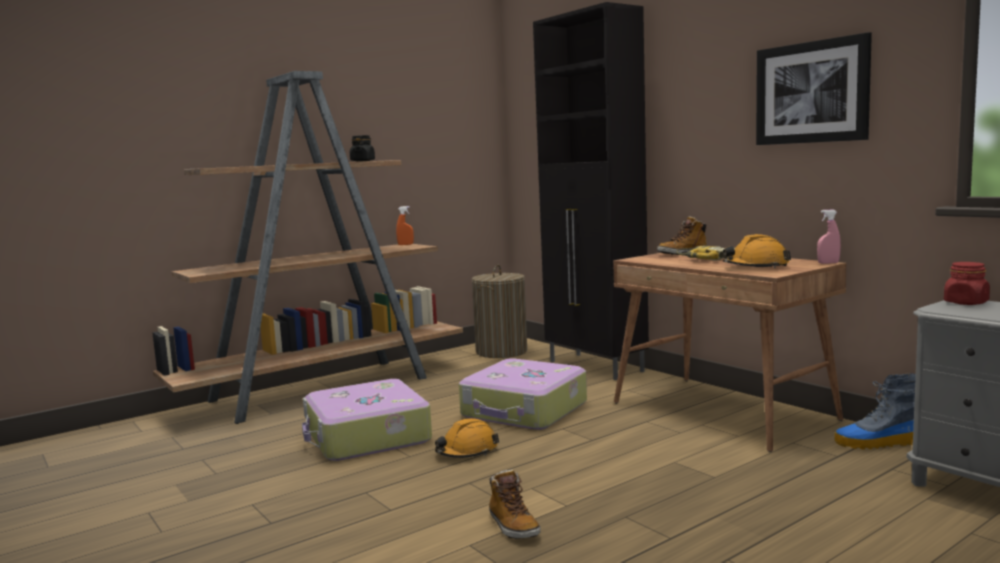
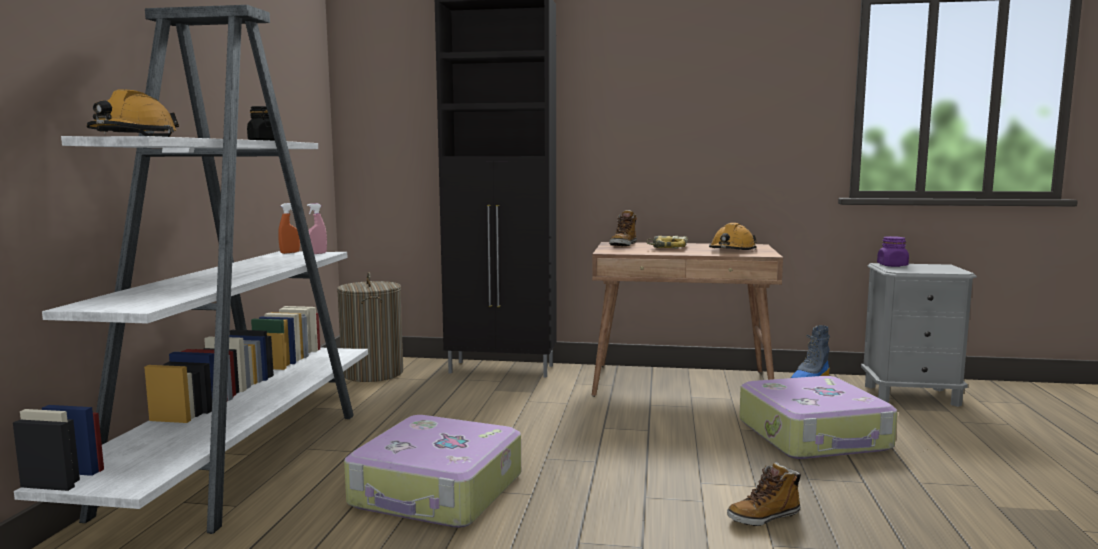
camera: 45 degrees left, 0 degrees up
brown bookcase [152,71,463,424] -> white bookcase [13,5,368,534]
orange hard hat [435,418,499,458] -> orange hard hat moved to [87,90,179,137]
suitcase [459,358,587,430] -> suitcase moved to [739,376,897,459]
boot [489,470,541,539] -> boot turned 135 degrees clockwise [727,462,801,526]
picture [756,32,872,145] -> none
pink spray bottle [817,210,841,264] -> pink spray bottle moved to [307,203,327,254]
red jar [944,262,990,305] -> purple jar [877,236,909,267]

